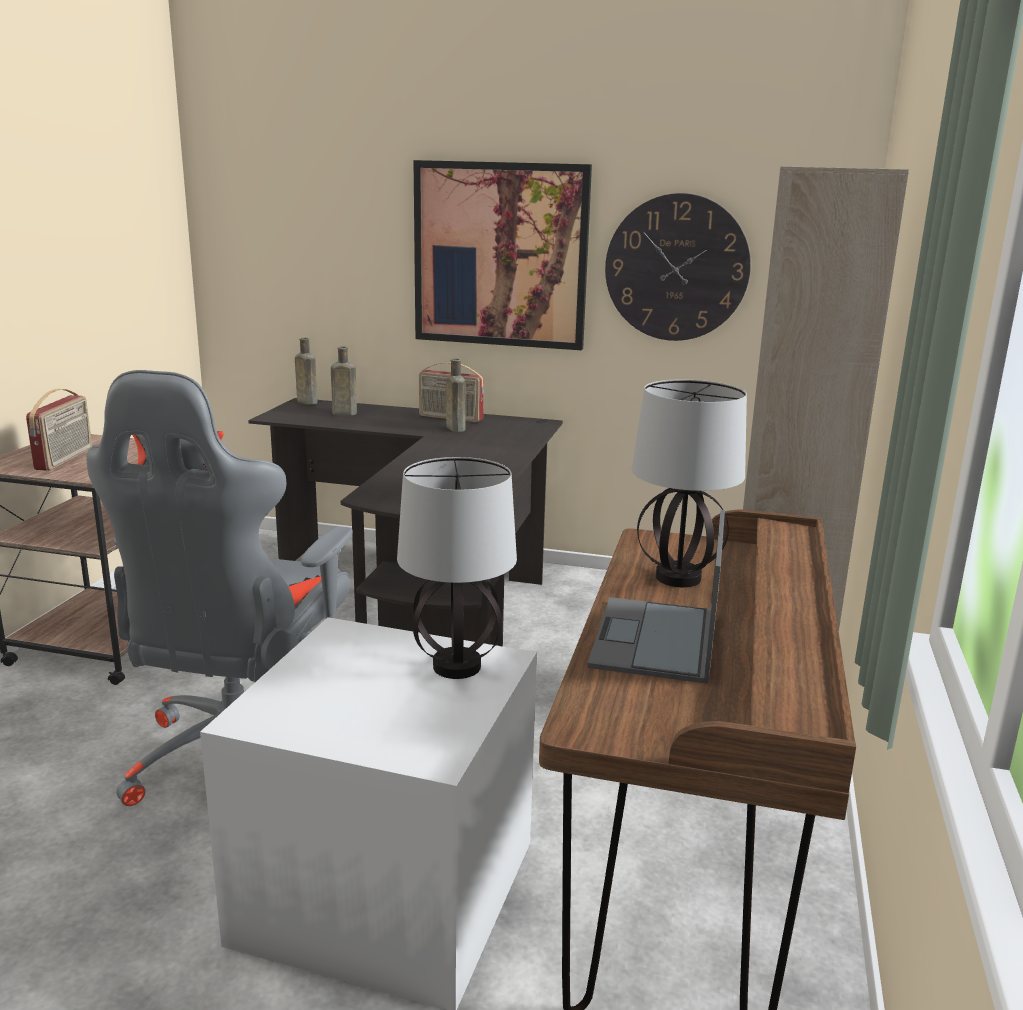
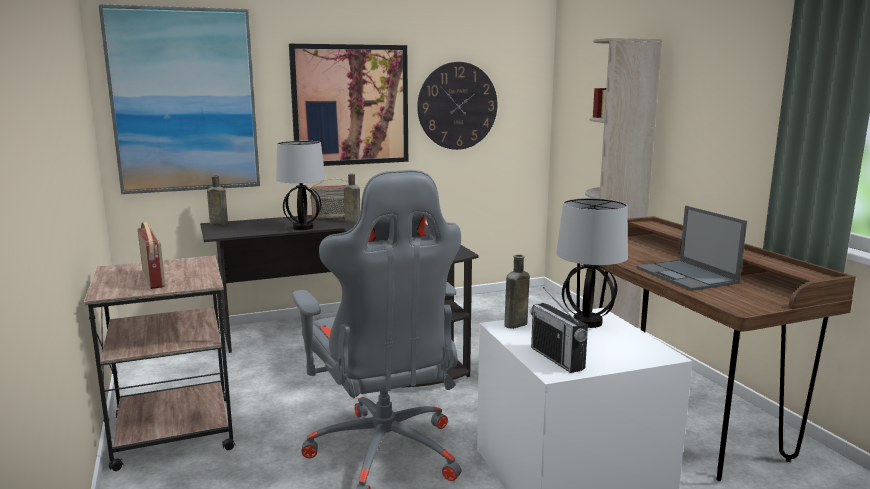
camera: 35 degrees left, 5 degrees down
brown bottle [331,346,357,415] -> brown bottle moved to [504,254,529,329]
table lamp [632,379,747,587] -> table lamp moved to [276,141,325,230]
none -> picture [98,4,260,194]
none -> radio [530,287,588,373]

